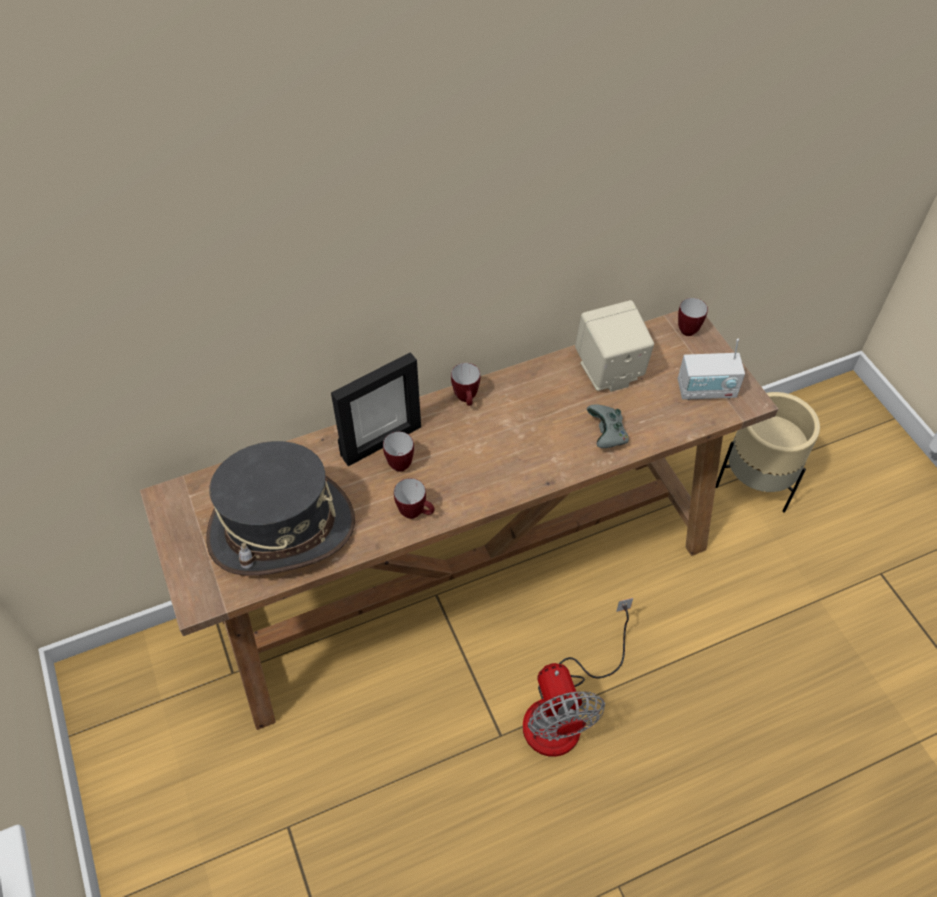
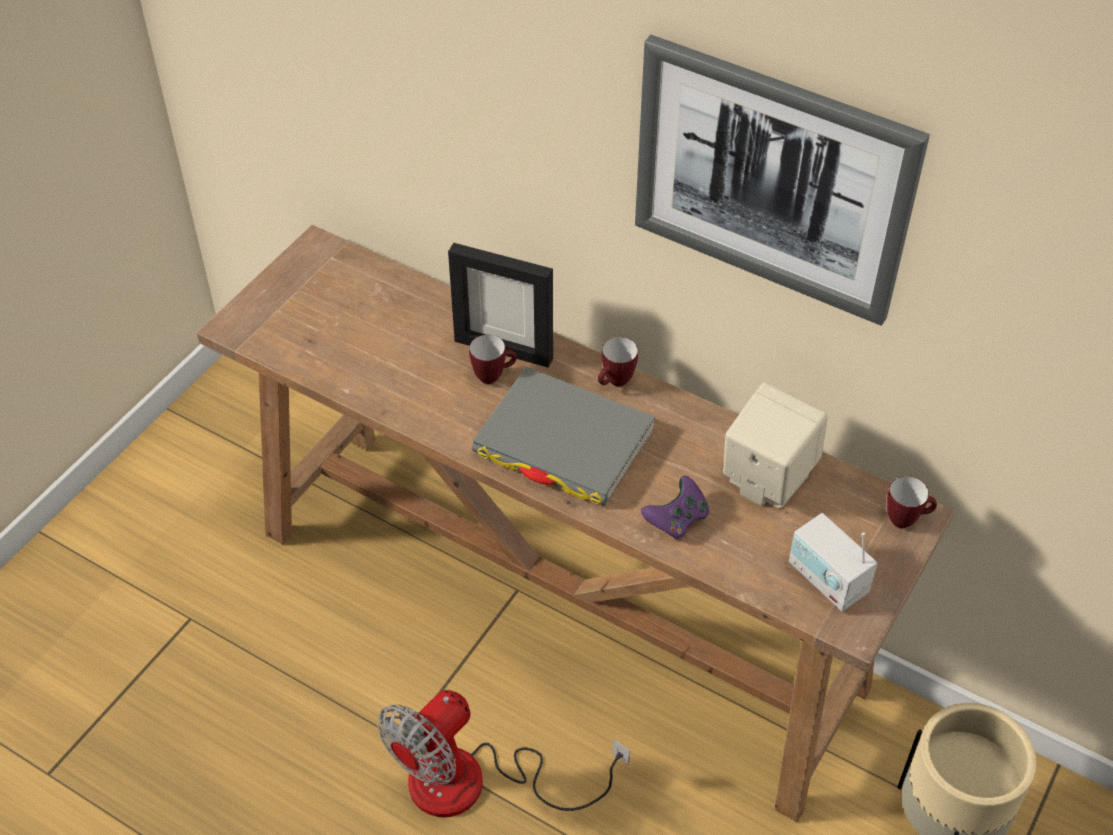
camera: 55 degrees right, 5 degrees down
grey hat [207,441,355,576] -> none
mug [394,478,434,519] -> none
grey game controller [587,404,629,448] -> purple game controller [641,476,710,540]
none -> grey book [472,367,655,506]
none -> picture [635,35,930,326]

